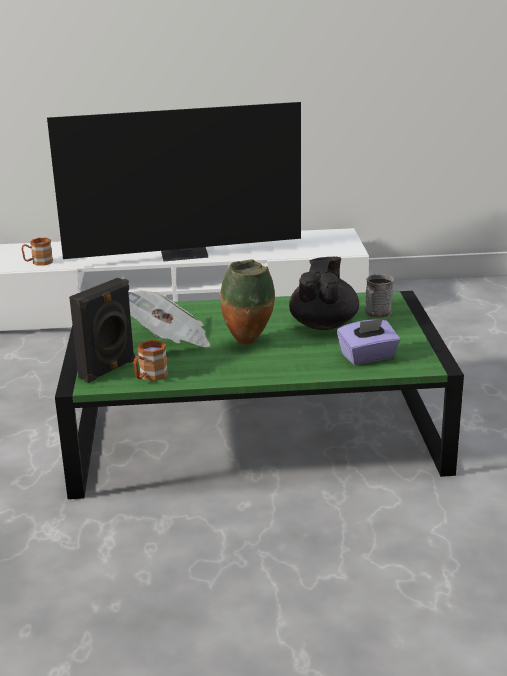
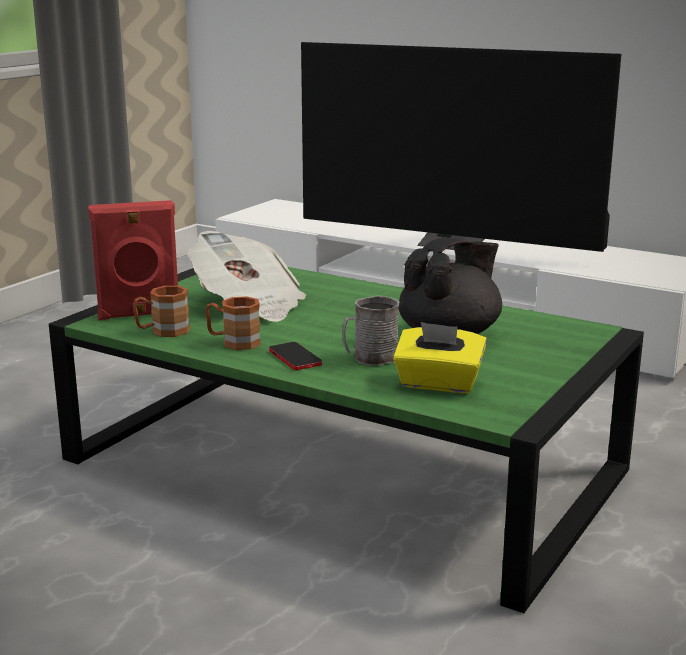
camera: 35 degrees right, 5 degrees down
brown mug [22,238,53,266] -> brown mug moved to [206,296,261,350]
black speaker [69,278,135,383] -> red speaker [88,200,178,320]
vase [220,260,275,345] -> none
purple tissue box [337,319,400,365] -> yellow tissue box [393,322,487,393]
grey mug [365,274,394,318] -> grey mug moved to [342,295,400,366]
none -> phone [269,342,322,370]

